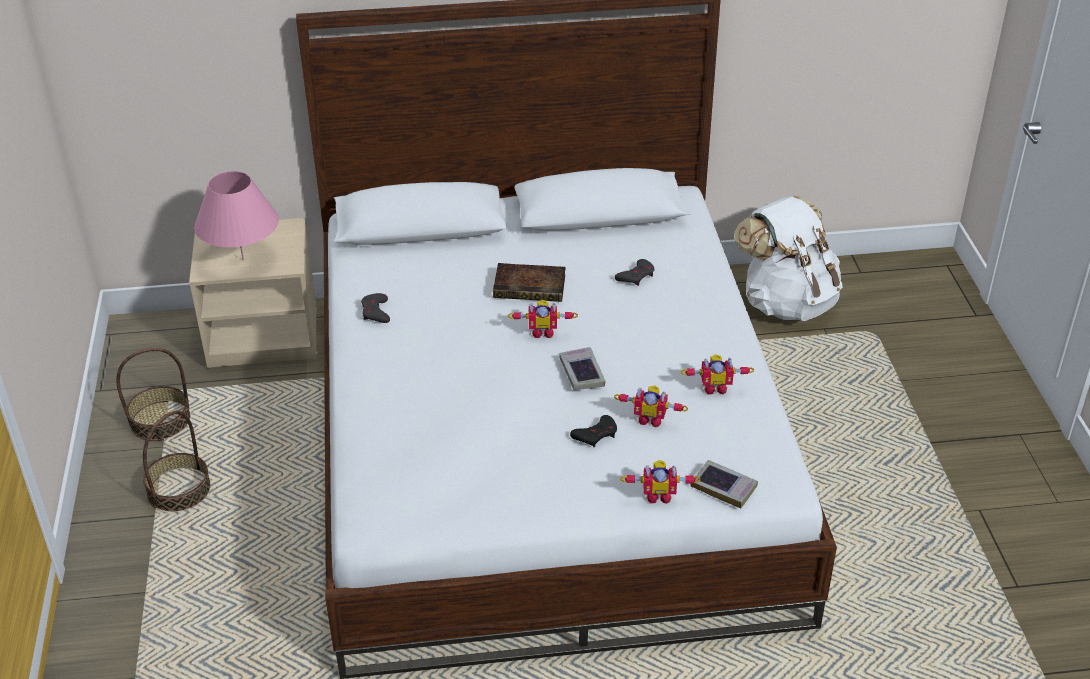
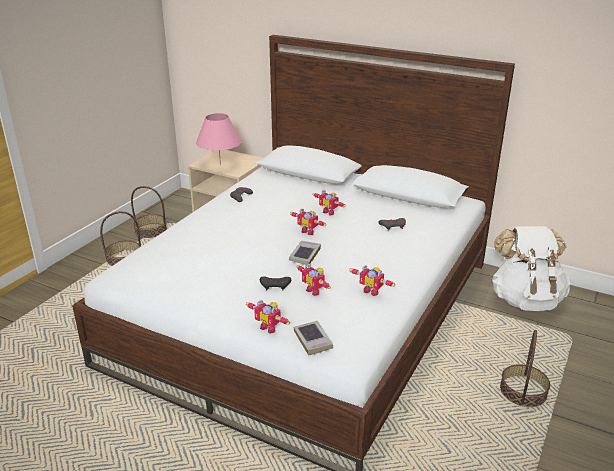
camera: 35 degrees right, 10 degrees down
book [493,263,566,302] -> toy robot [313,190,346,215]
none -> basket [500,330,550,407]

